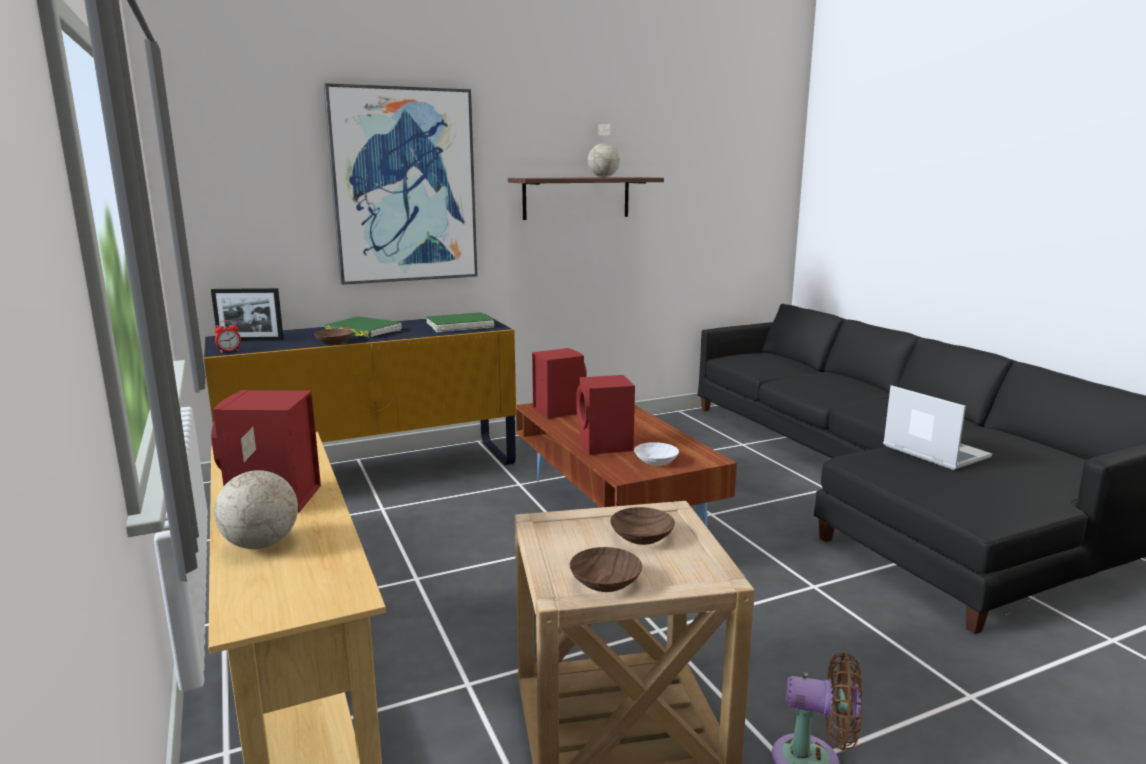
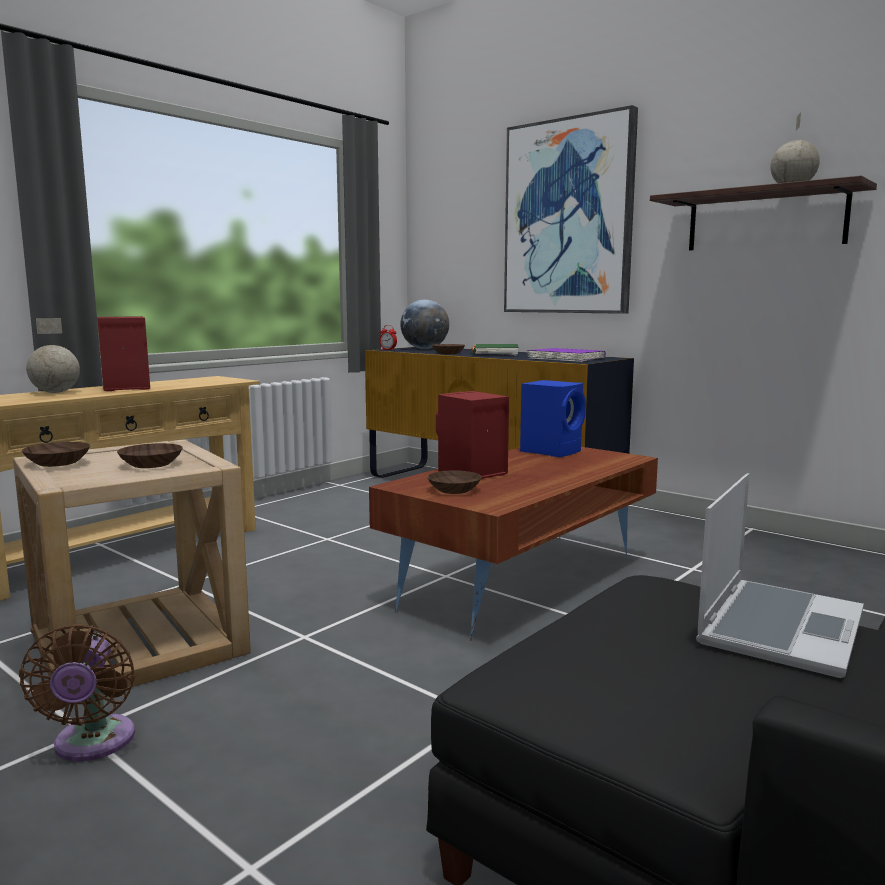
camera: 65 degrees right, 5 degrees down
picture frame [211,288,284,341] -> globe [400,300,449,349]
green book [426,312,494,332] -> purple book [527,348,606,362]
red speaker [532,348,587,418] -> blue speaker [520,380,586,457]
white bowl [634,442,679,466] -> brown bowl [427,470,481,494]

